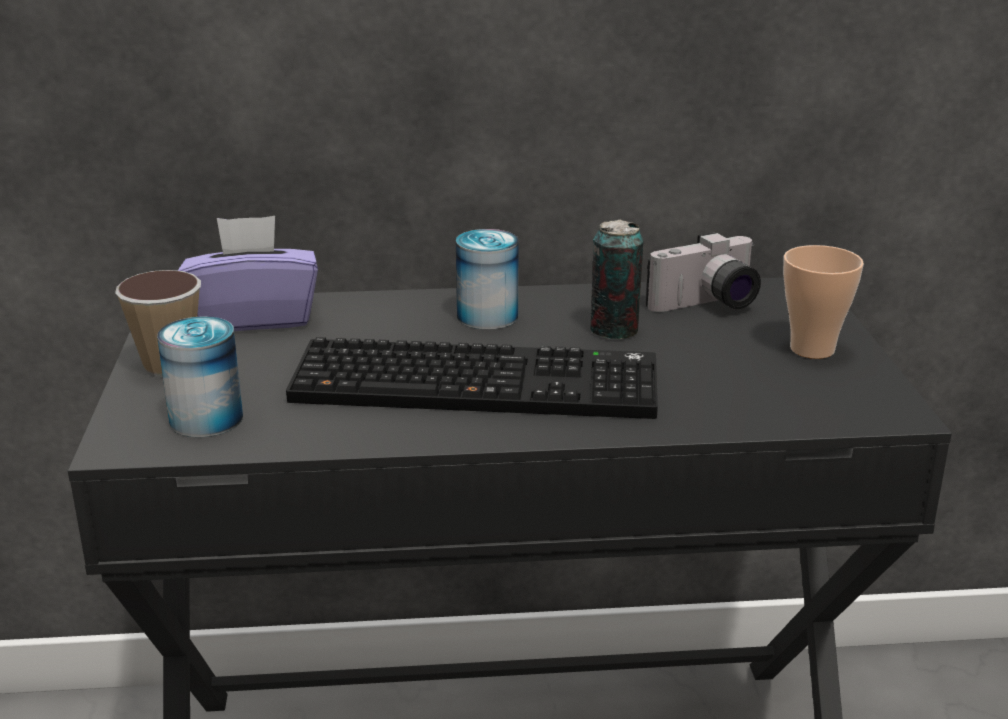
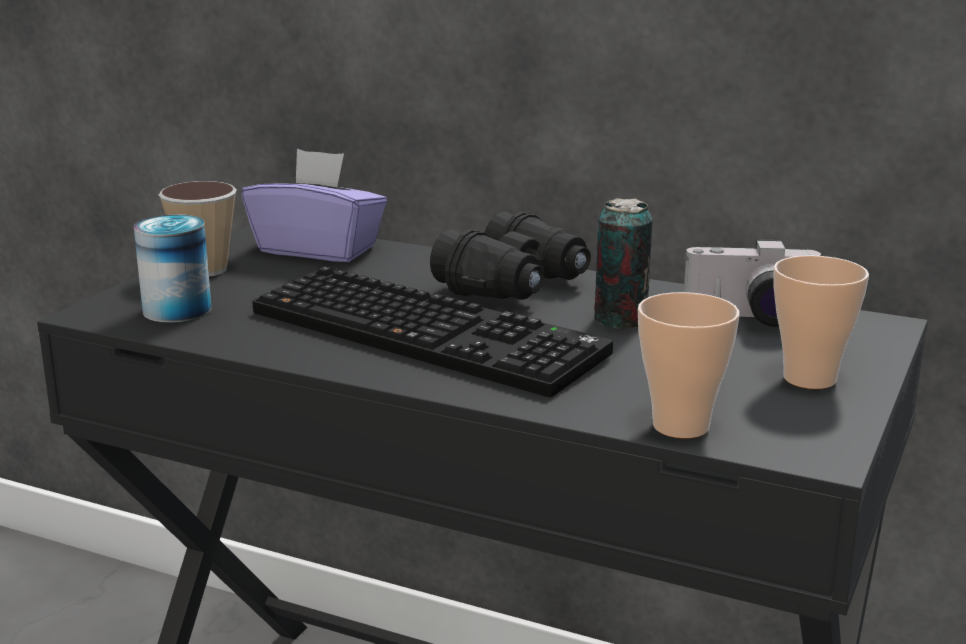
camera: 30 degrees right, 5 degrees down
can [456,229,519,329] -> black binoculars [430,212,591,300]
none -> cup [638,292,739,439]

